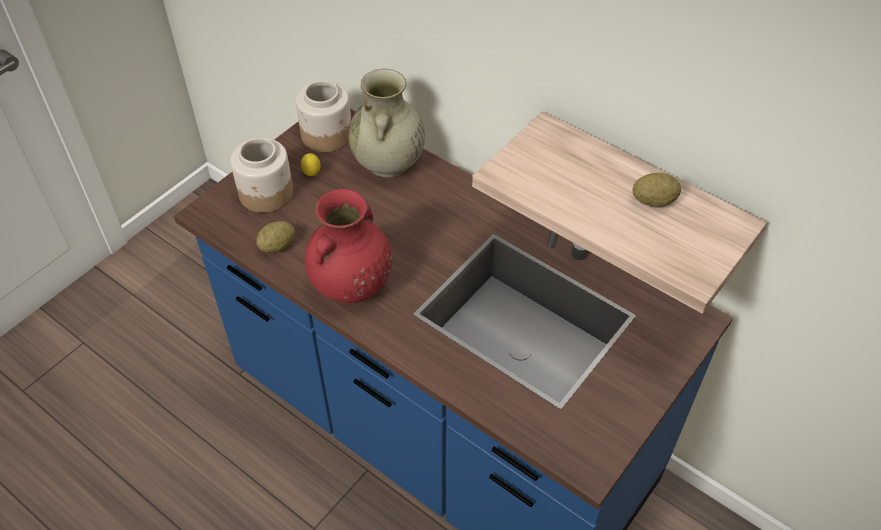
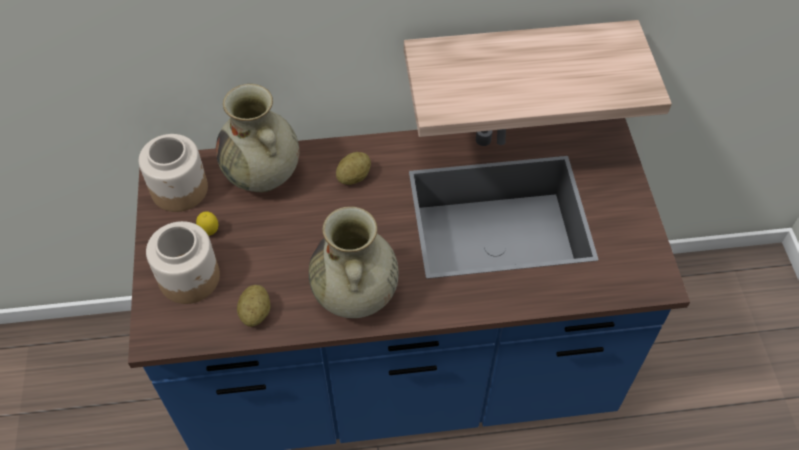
camera: 45 degrees left, 5 degrees up
red vase [304,189,392,304] -> beige vase [309,206,399,318]
potato [633,173,681,208] -> potato moved to [336,152,371,185]

